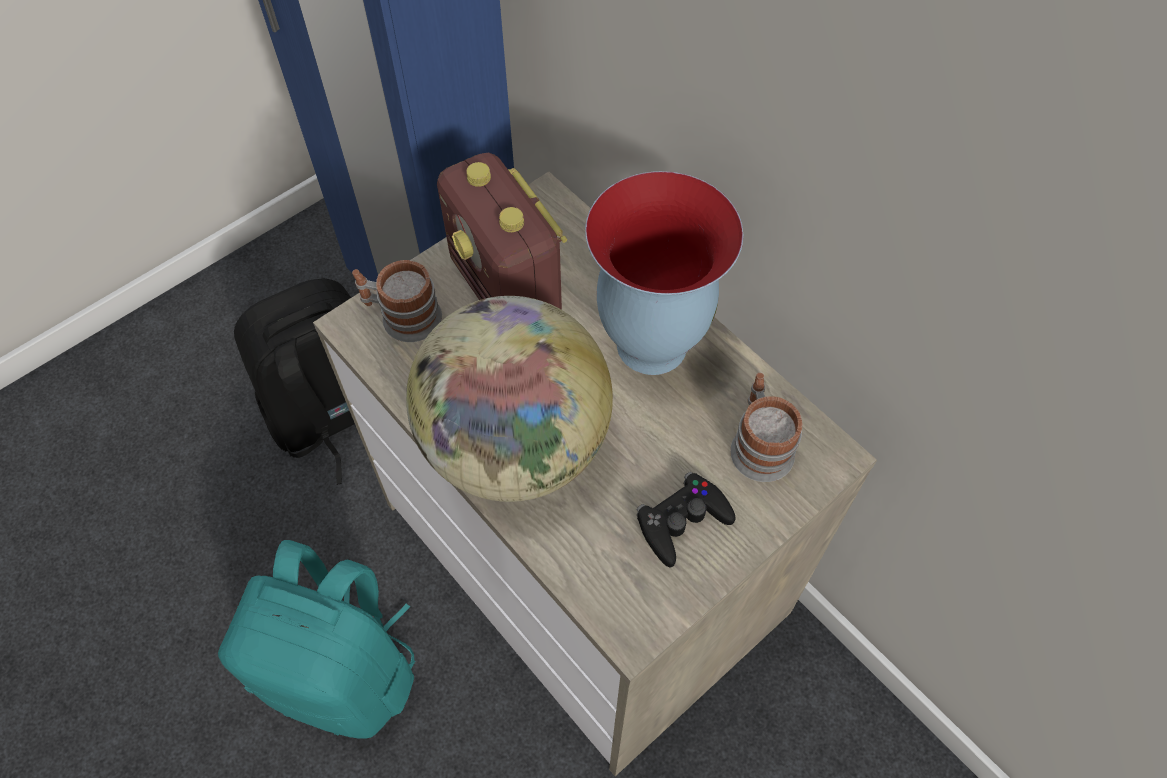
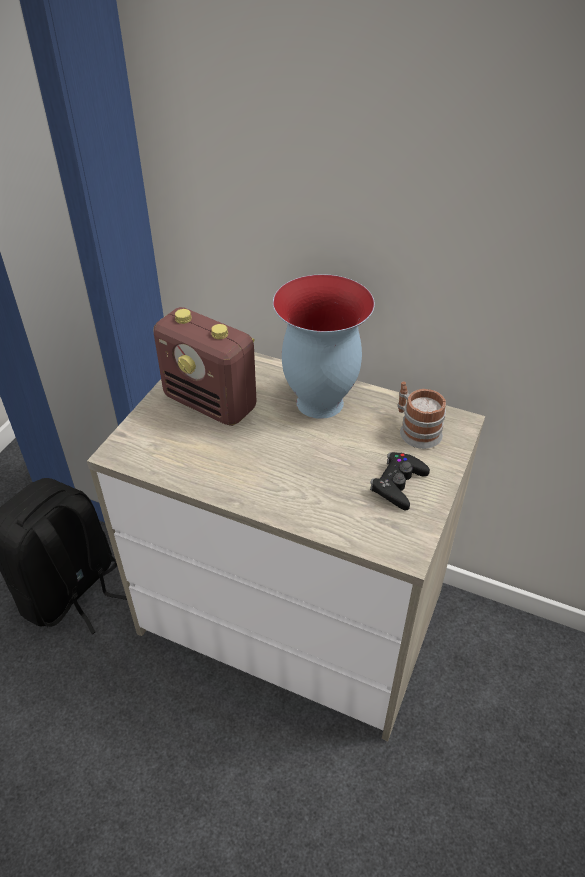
camera: 25 degrees left, 15 degrees down
turquoise backpack [218,540,415,739] -> none
mug [352,260,442,342] -> none
globe [406,296,613,502] -> none

